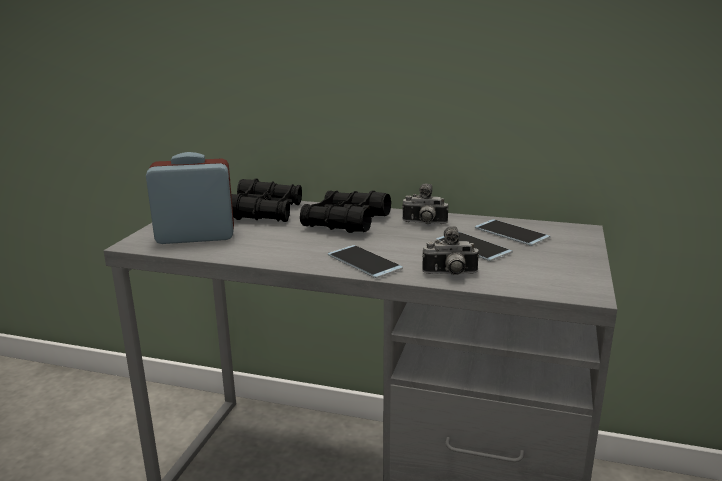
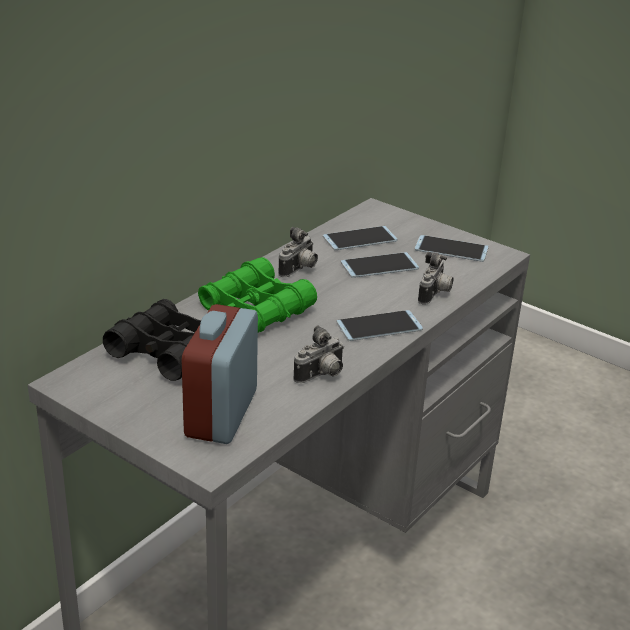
camera: 70 degrees left, 10 degrees up
black binoculars [300,191,391,233] -> green binoculars [198,257,317,333]
none -> camera [293,325,344,383]
none -> phone [414,235,489,262]

